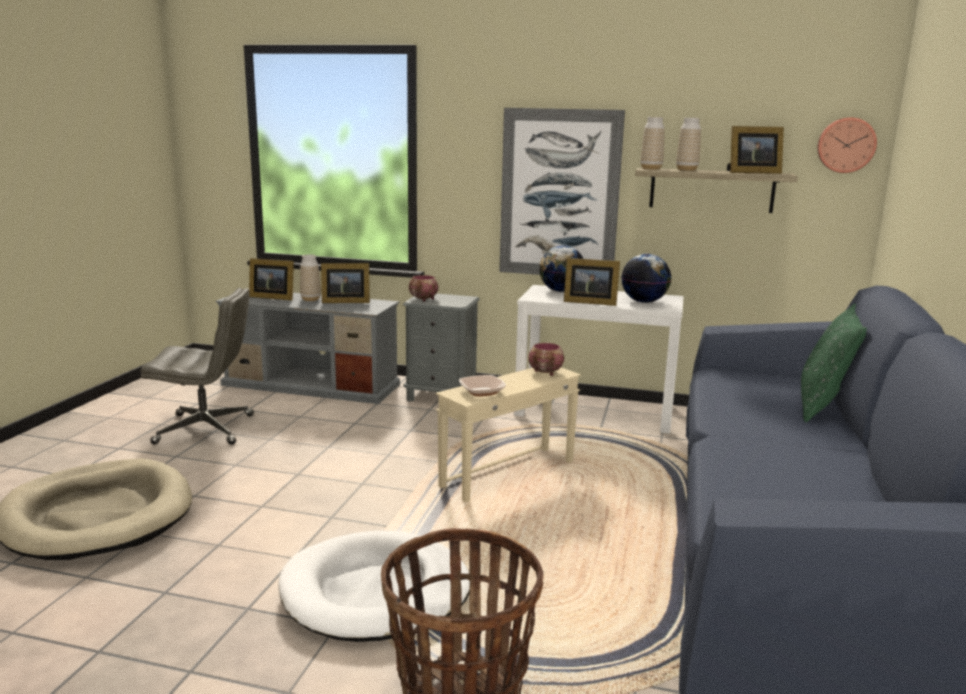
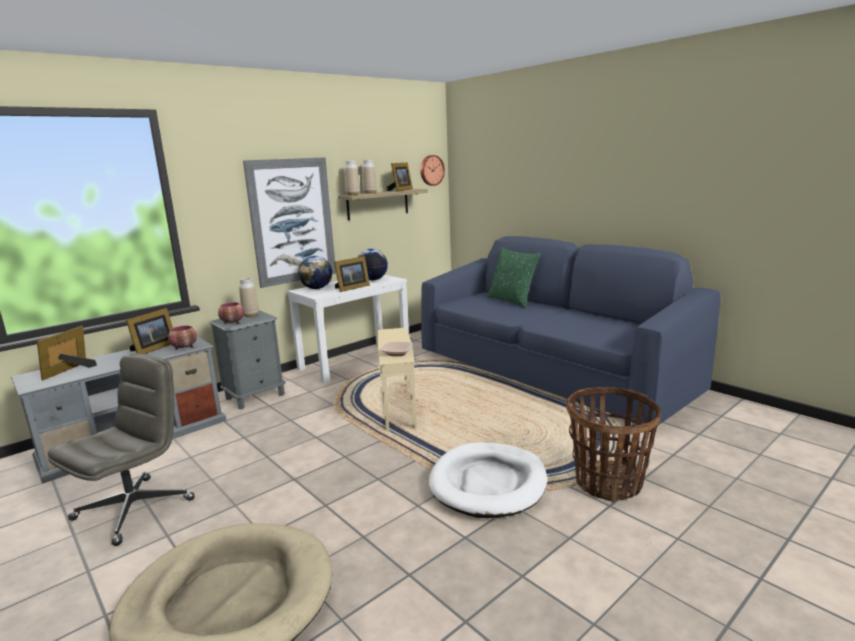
camera: 55 degrees left, 0 degrees up
picture frame [249,258,294,300] -> picture frame turned 150 degrees clockwise [37,326,97,380]
vase [300,255,321,301] -> vase moved to [239,278,259,317]
bowl [528,343,564,376] -> bowl moved to [168,325,197,350]

